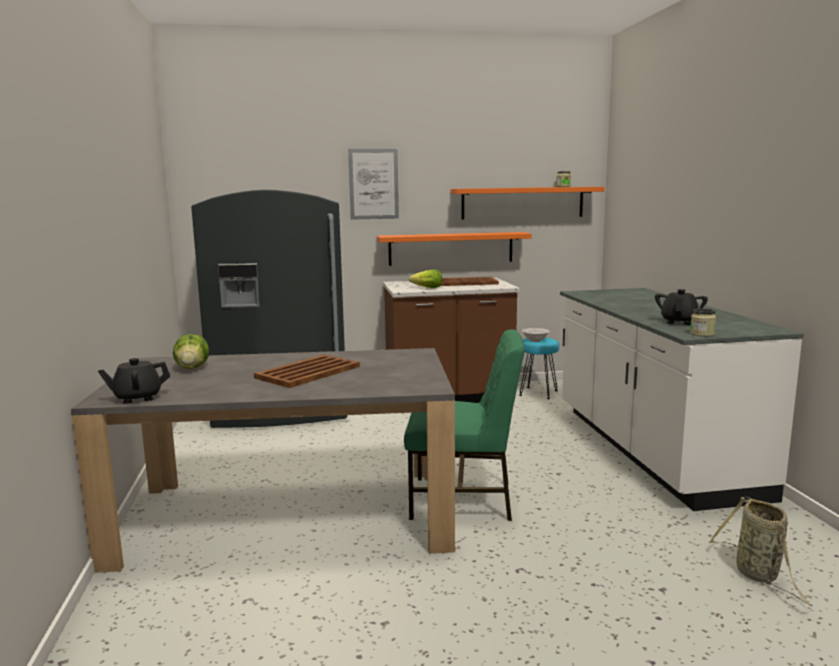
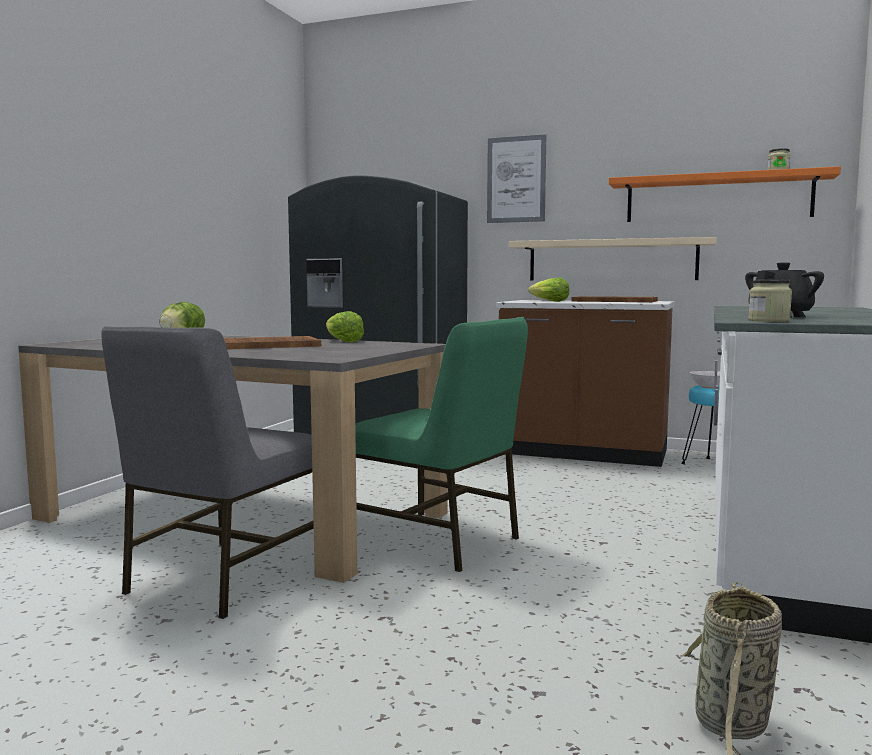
camera: 30 degrees right, 5 degrees down
black teapot [98,358,170,404] -> none
orange shelf [377,232,531,266] -> beige shelf [509,237,717,280]
none -> grey chair [101,326,314,619]
none -> lettuce [326,311,364,342]

